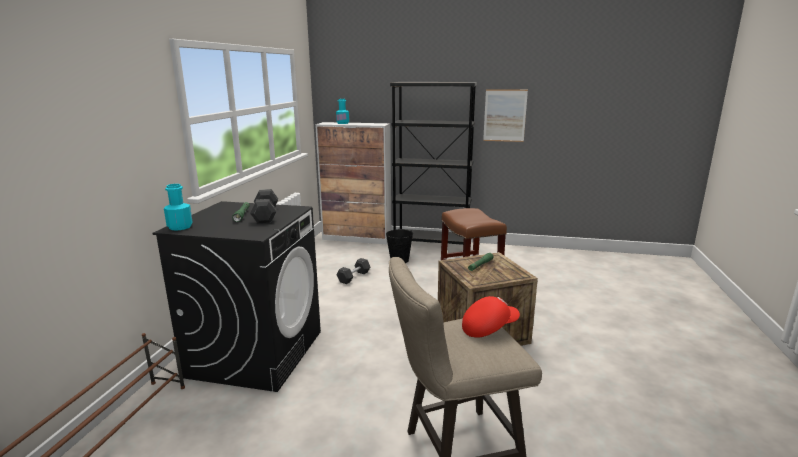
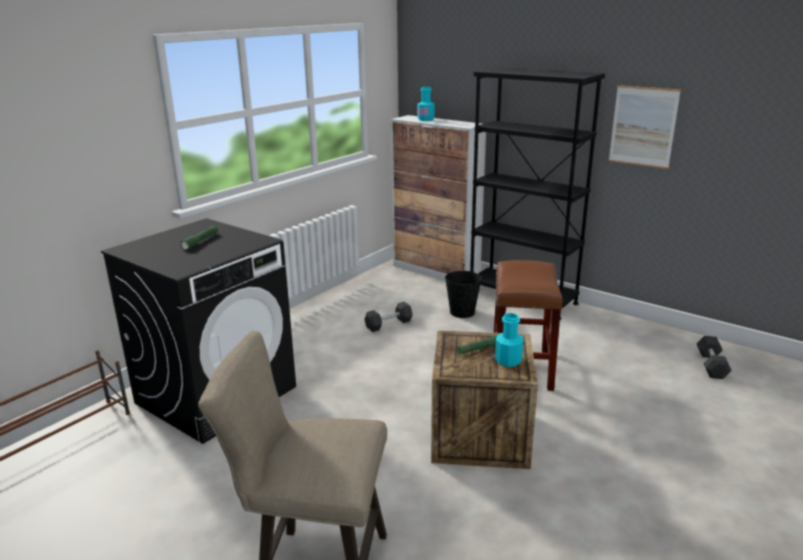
camera: 25 degrees right, 5 degrees up
turquoise bottle [164,184,193,230] -> turquoise bottle moved to [495,313,523,367]
grey dumbbell [250,189,278,223] -> grey dumbbell moved to [697,336,732,379]
red cap [462,296,520,338] -> none

